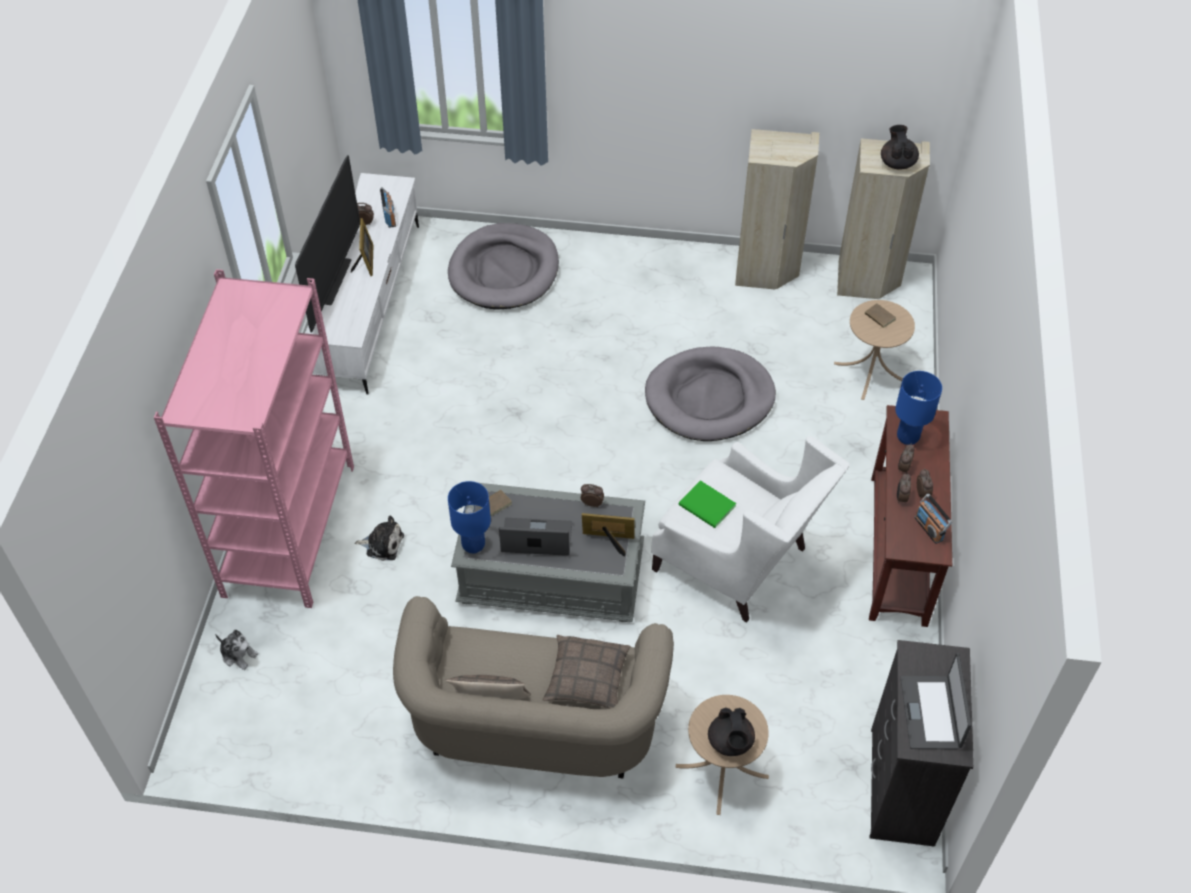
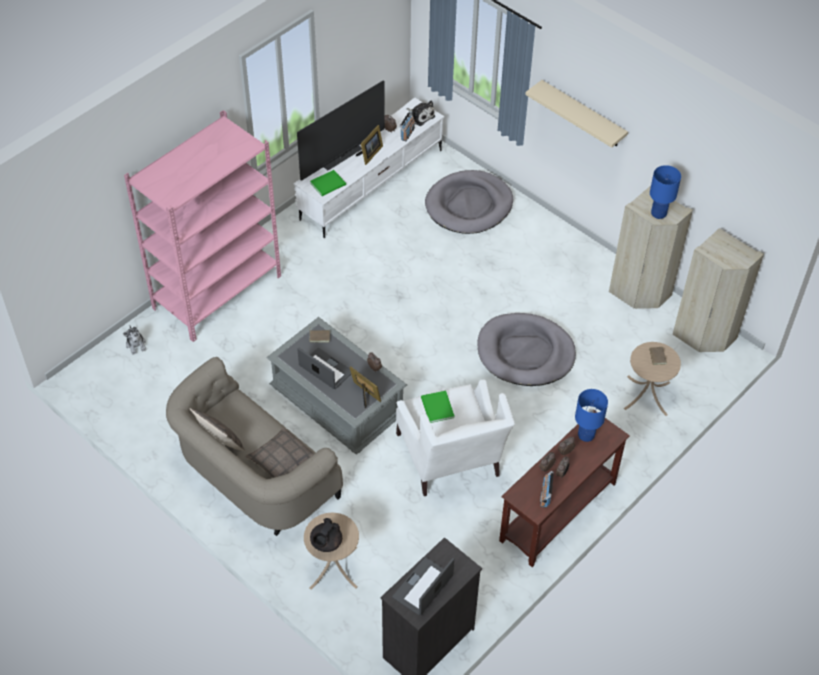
camera: 35 degrees right, 0 degrees up
plush toy [355,516,404,561] -> plush toy moved to [407,100,435,126]
blue table lamp [448,481,491,554] -> blue table lamp moved to [650,165,681,219]
black teapot [881,125,919,169] -> none
none -> green book [310,170,346,196]
none -> beige shelf [525,80,628,148]

